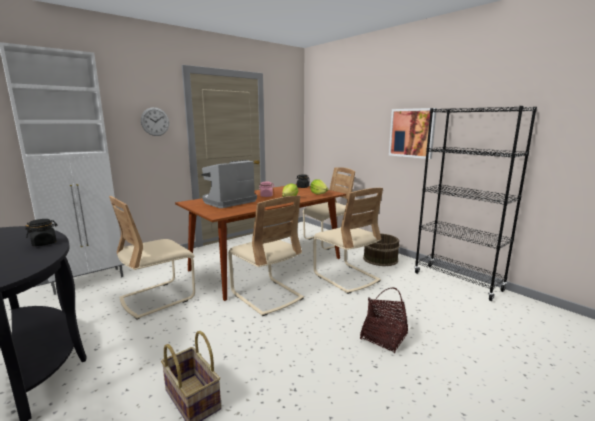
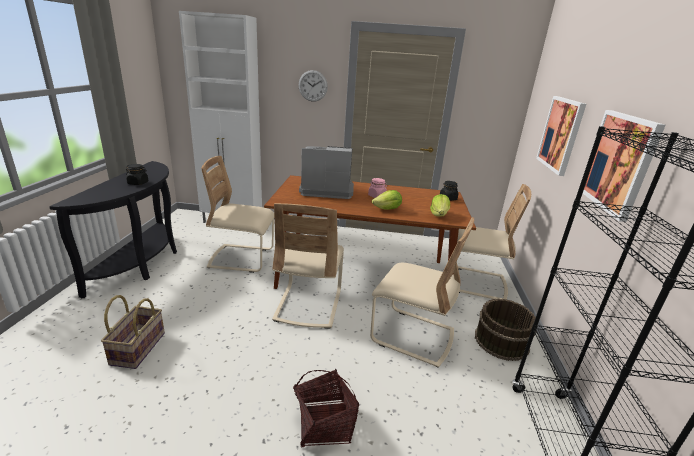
camera: 45 degrees right, 10 degrees up
beige chair [313,188,383,294] -> beige chair turned 75 degrees counterclockwise [370,217,474,368]
none -> picture [536,96,586,176]

